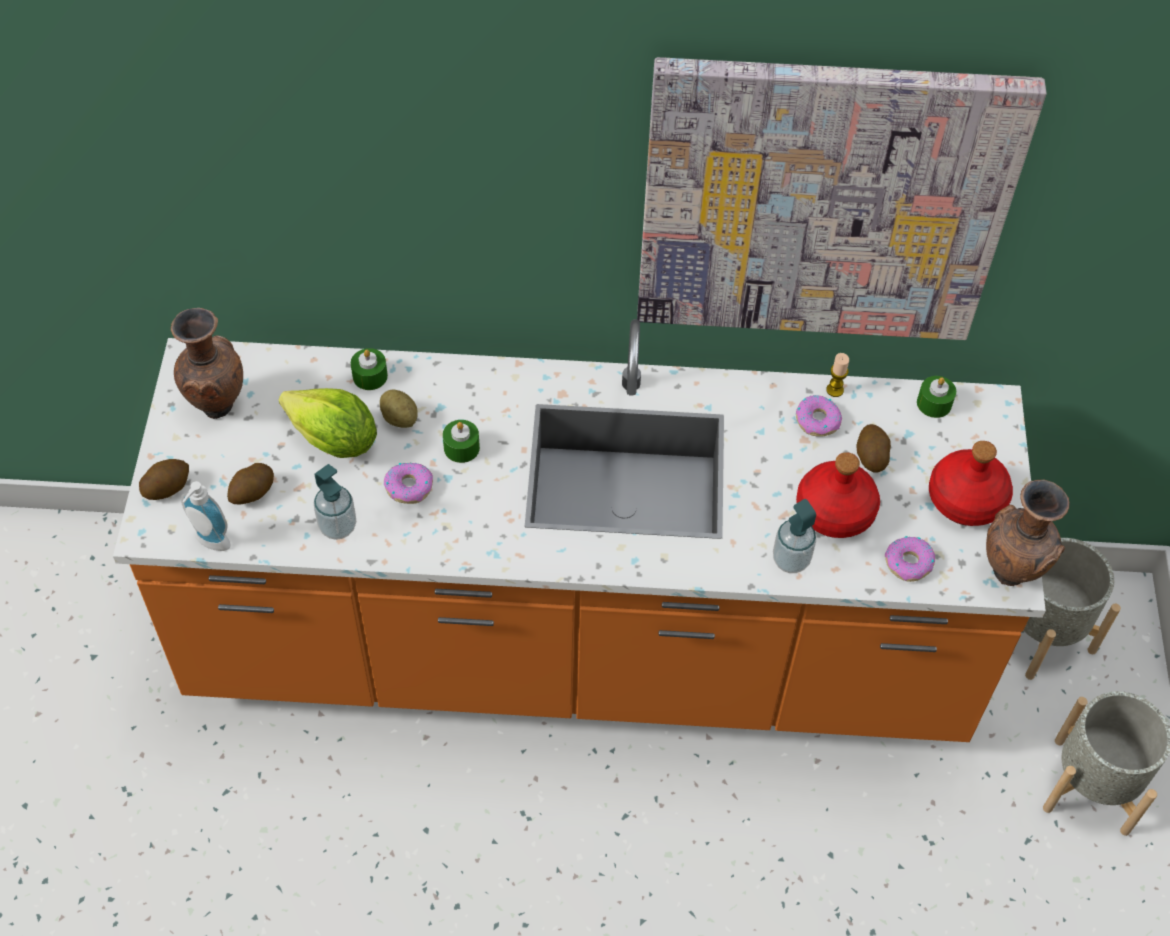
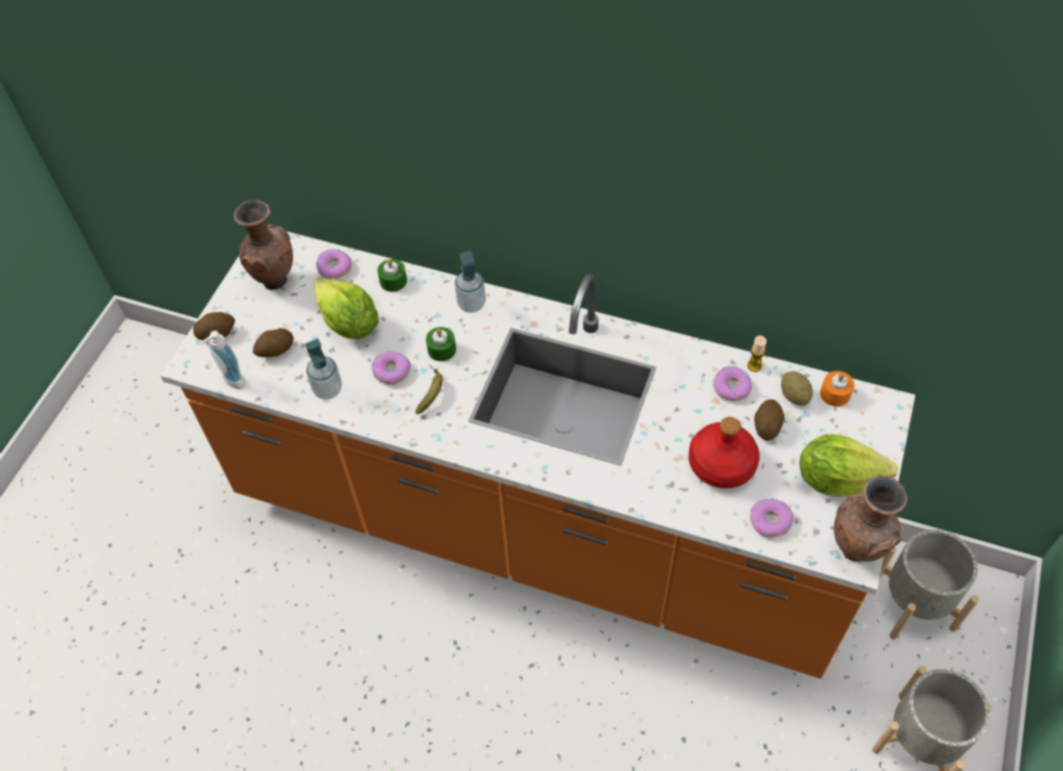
camera: 20 degrees right, 0 degrees up
potato [380,389,418,428] -> potato moved to [781,371,813,406]
picture [637,57,1047,340] -> none
soap dispenser [773,499,816,573] -> soap dispenser moved to [455,251,486,313]
green candle [917,376,956,418] -> orange candle [820,371,854,407]
red bottle [929,441,1013,526] -> lettuce [800,434,898,497]
none -> donut [316,249,352,279]
none -> banana [415,369,443,414]

